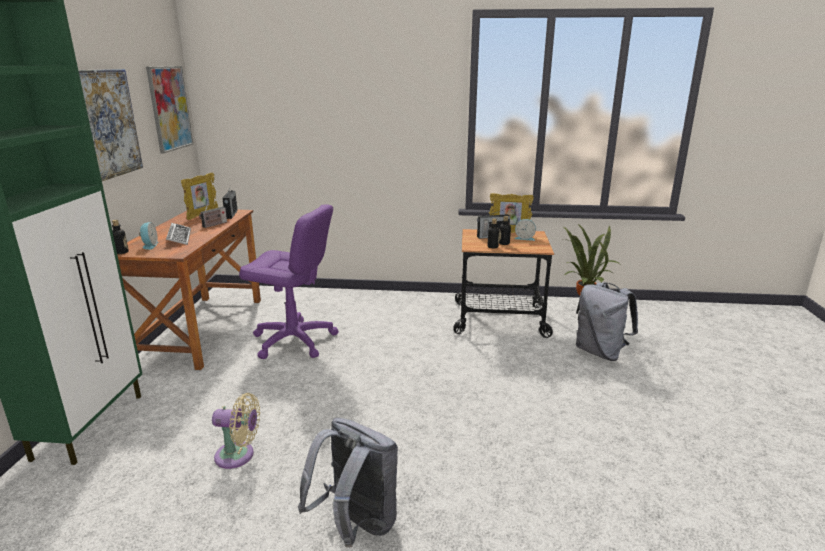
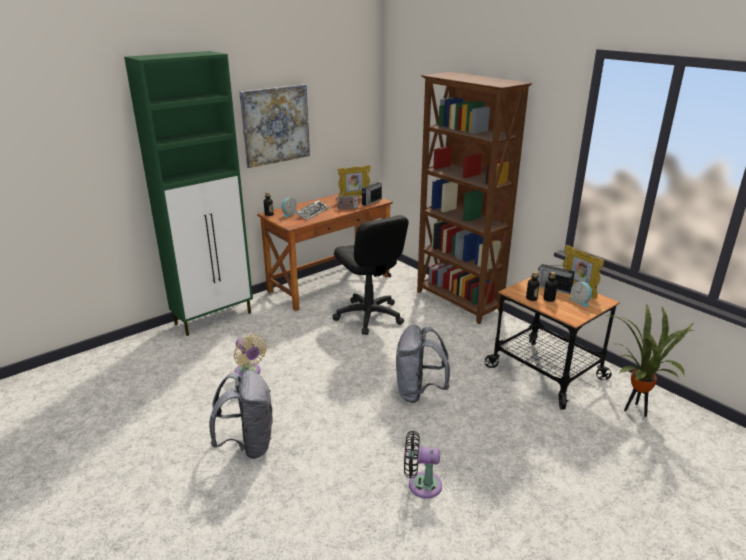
camera: 45 degrees right, 5 degrees up
picture [146,66,193,153] -> none
purple office chair [239,205,339,359] -> black office chair [332,215,409,335]
grey backpack [576,282,638,361] -> grey backpack moved to [396,324,450,403]
none -> black fan [404,431,442,498]
none -> brown bookcase [417,72,532,324]

